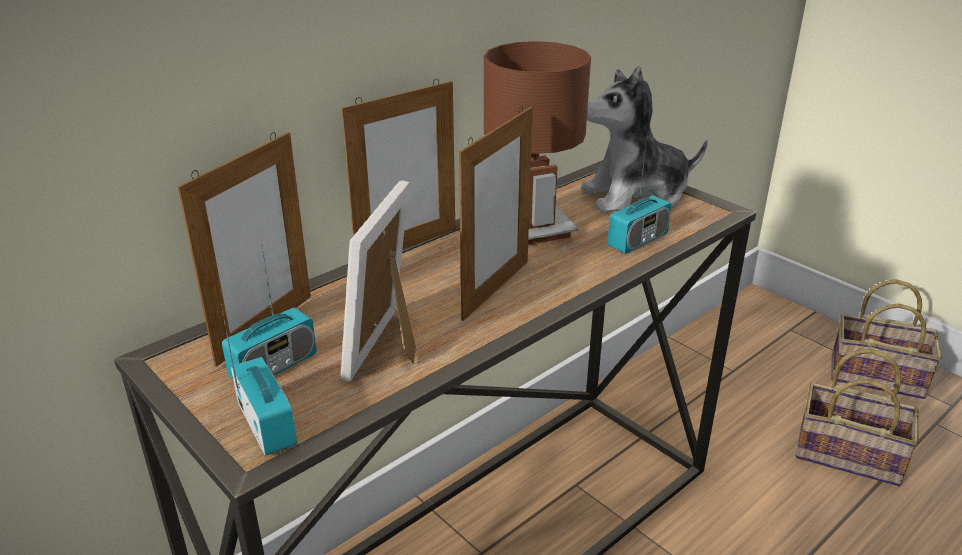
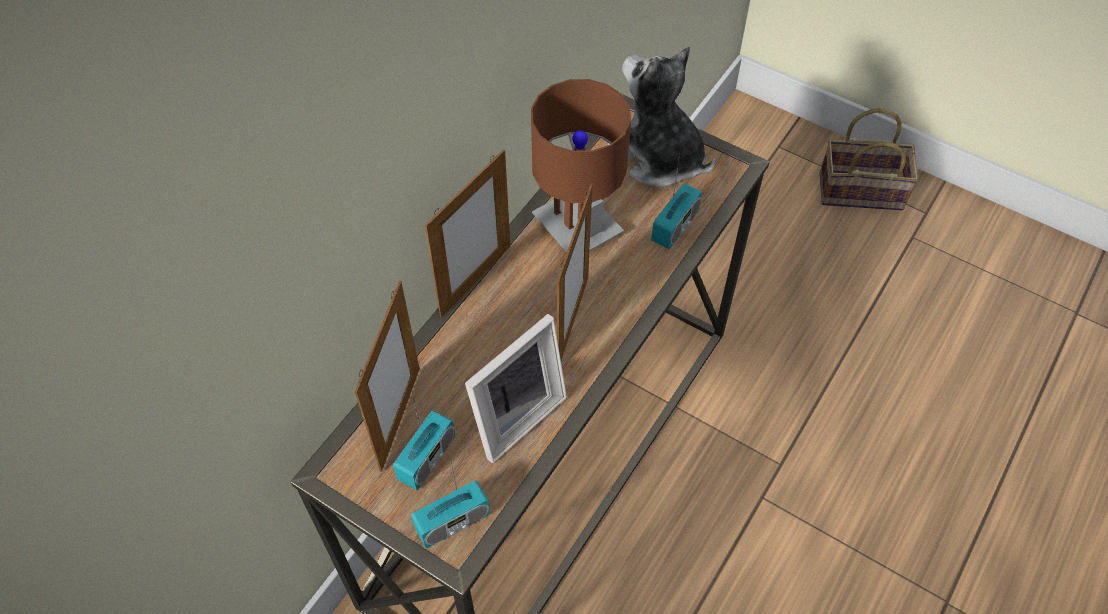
camera: 15 degrees left, 25 degrees up
radio [221,304,297,456] -> radio turned 105 degrees clockwise [411,457,490,548]
picture frame [340,180,416,382] -> picture frame turned 135 degrees counterclockwise [465,314,567,463]
plush toy [581,66,708,213] -> plush toy turned 75 degrees clockwise [608,47,715,188]
basket [796,349,919,486] -> none

